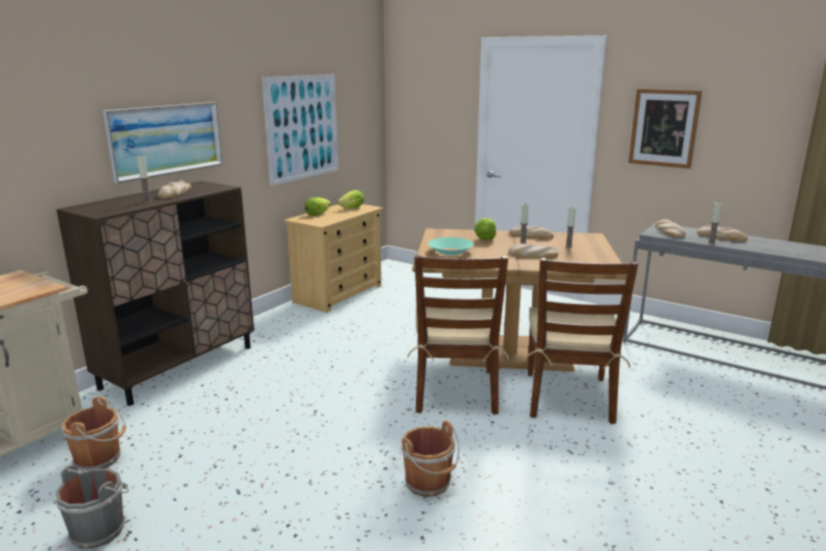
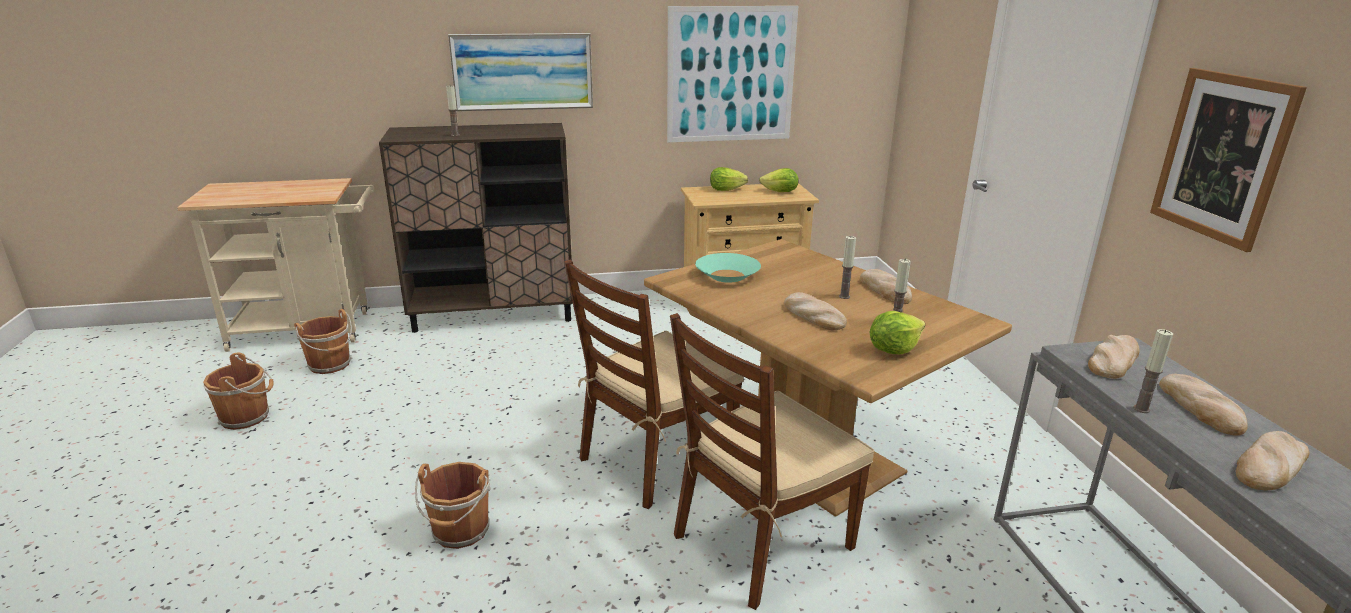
camera: 45 degrees right, 5 degrees up
grey bucket [53,465,129,549] -> brown bucket [203,352,274,430]
bread [158,180,191,199] -> bread moved to [1236,431,1309,490]
lettuce [474,218,496,240] -> lettuce moved to [870,311,925,354]

